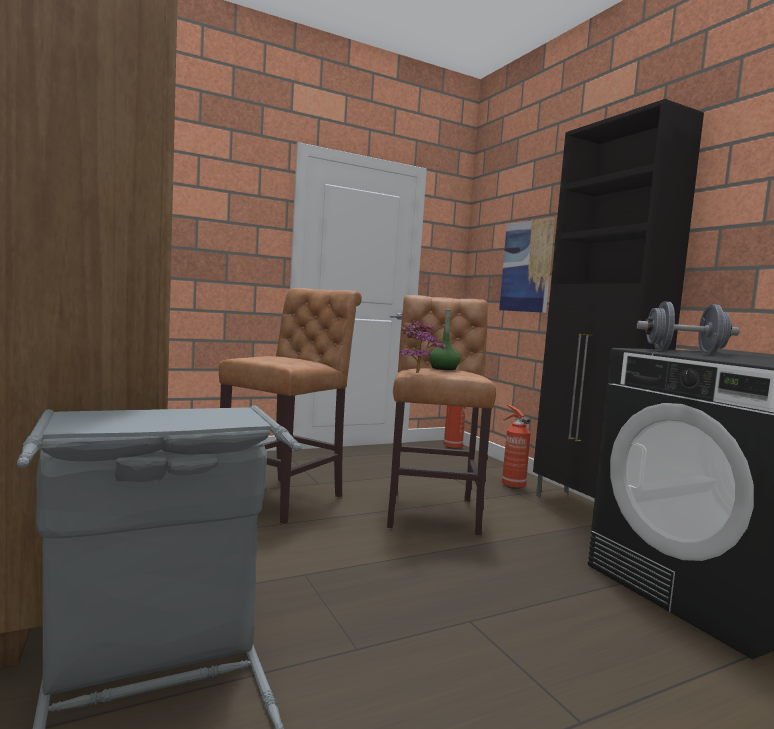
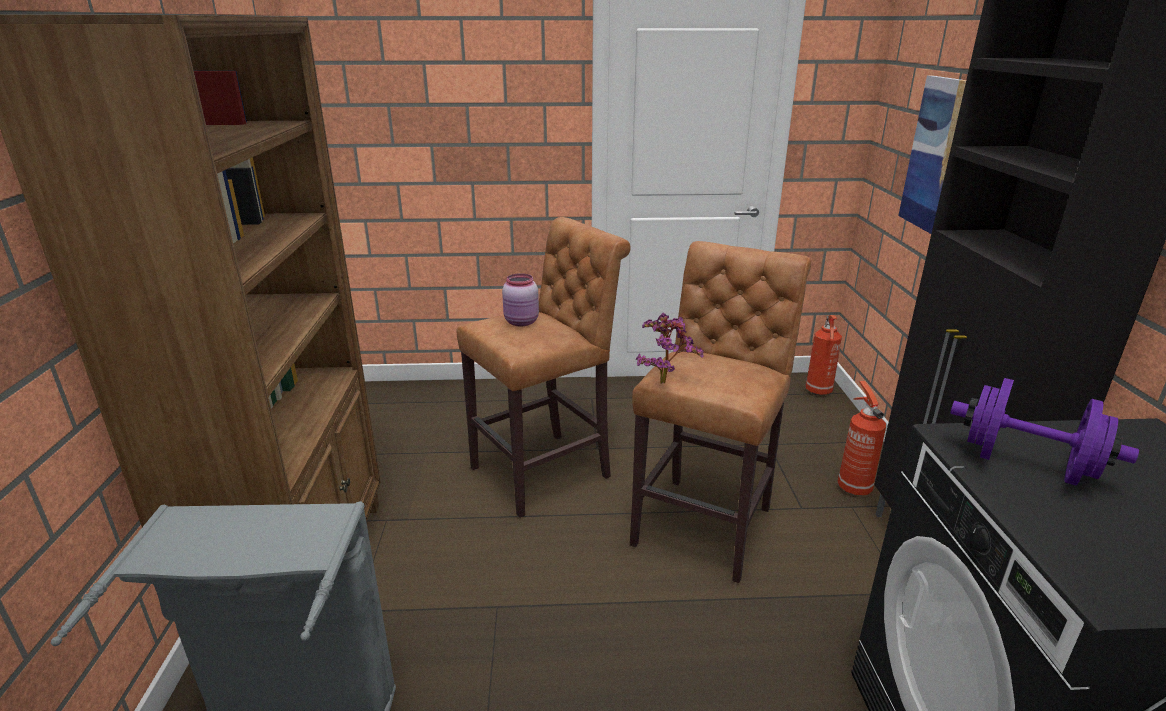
camera: 25 degrees right, 20 degrees up
green bottle [429,309,460,370] -> none
grey dumbbell [637,302,740,355] -> purple dumbbell [950,378,1139,486]
none -> pink jar [502,273,539,327]

